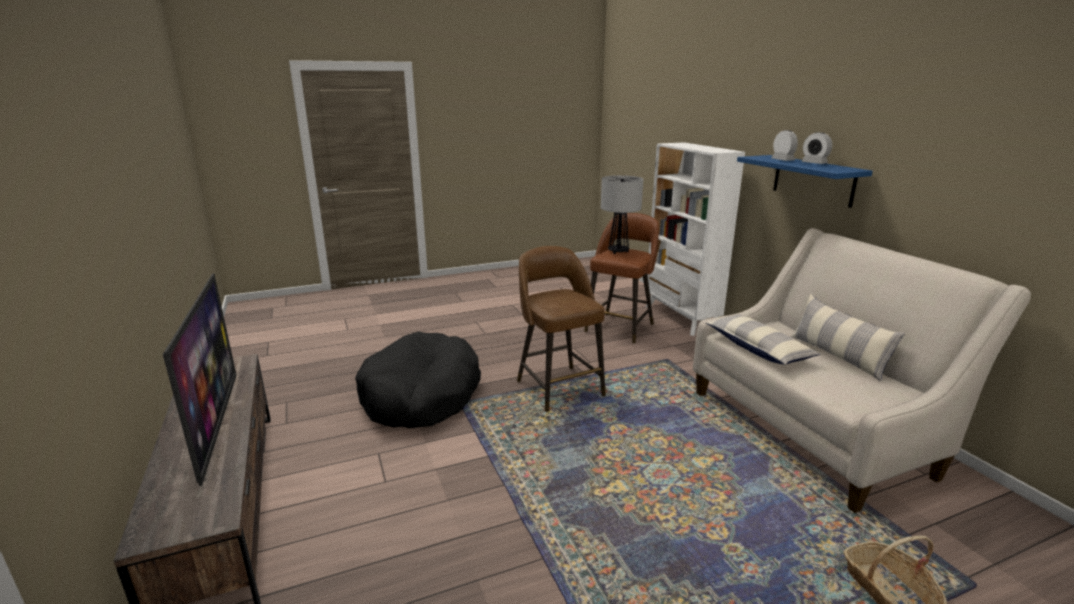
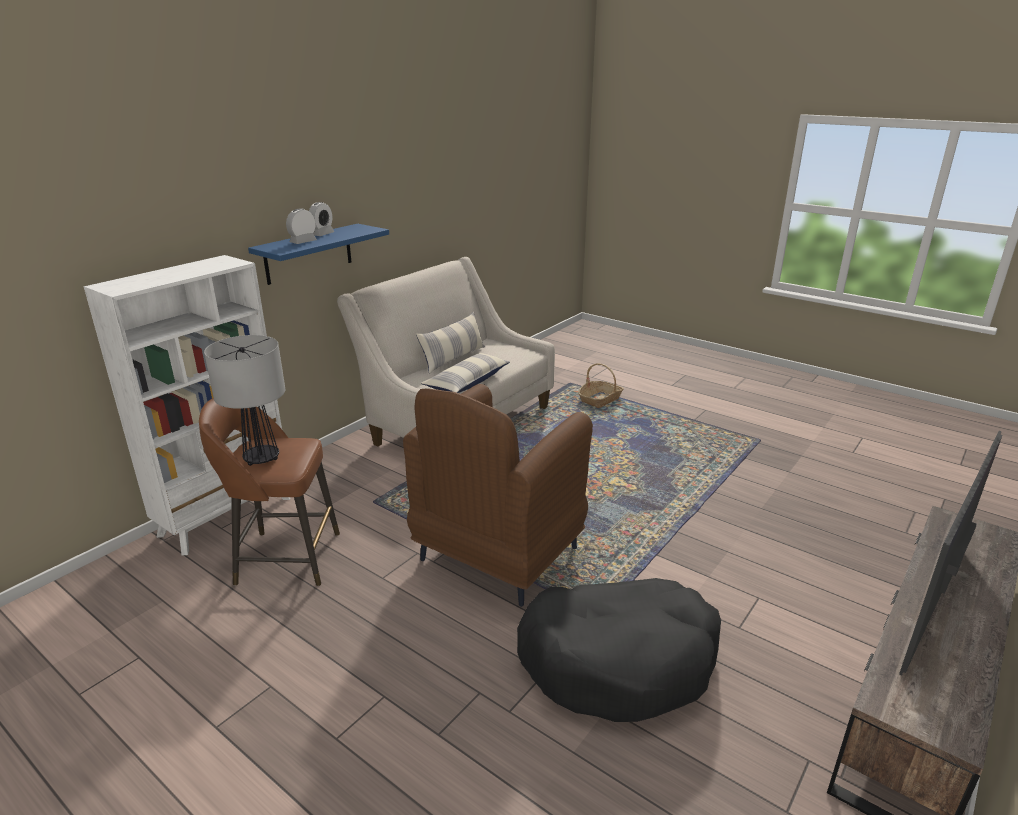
camera: 120 degrees left, 5 degrees up
brown stool [517,246,606,412] -> brown armchair [403,384,593,607]

